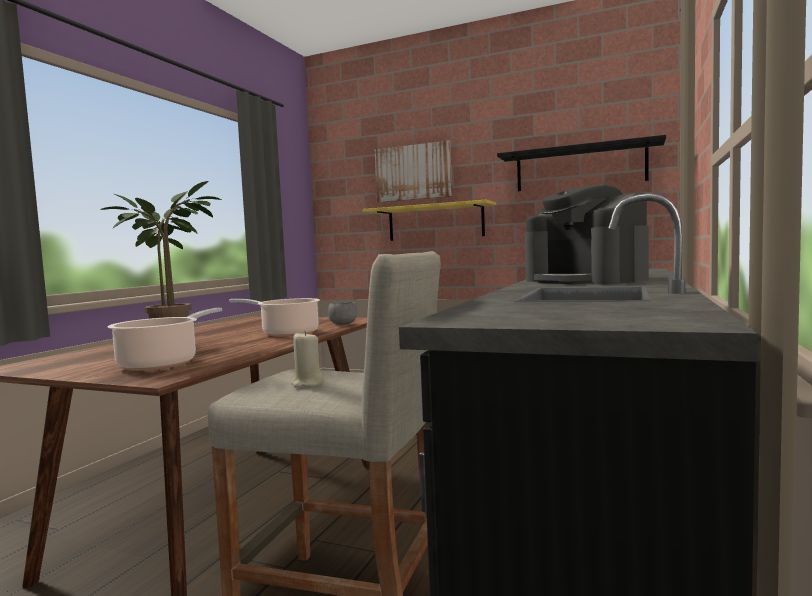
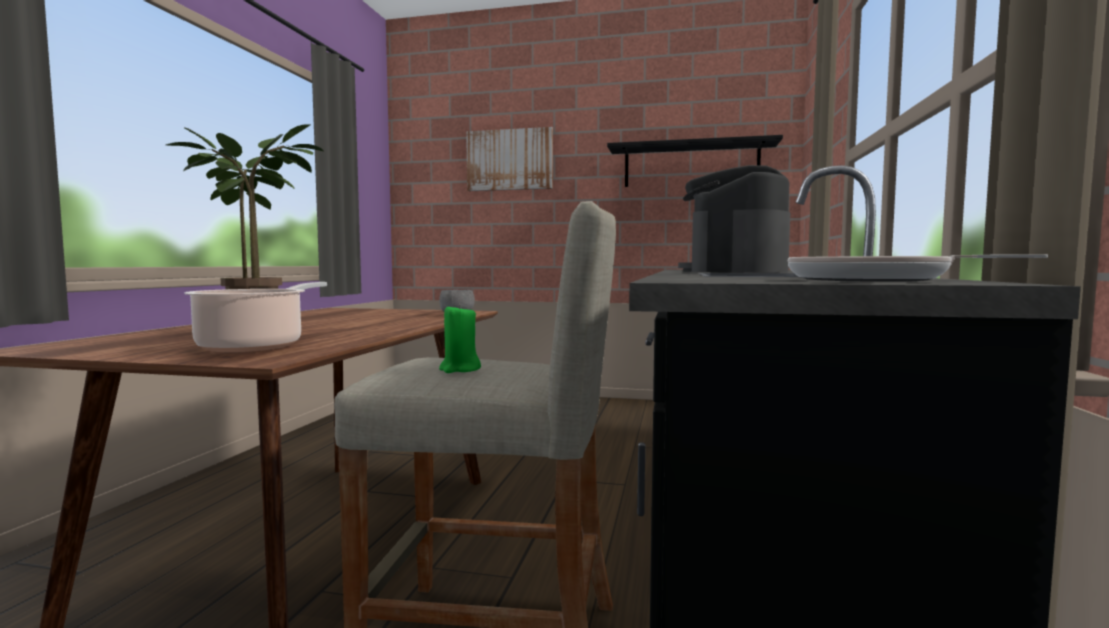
camera: 10 degrees left, 0 degrees up
cooking pot [229,298,320,337] -> none
beige candle [291,331,324,388] -> green candle [439,303,481,373]
yellow shelf [363,200,496,241] -> none
coffee machine [525,185,649,284] -> coffee machine turned 60 degrees clockwise [678,165,790,273]
none -> frying pan [788,254,1048,282]

